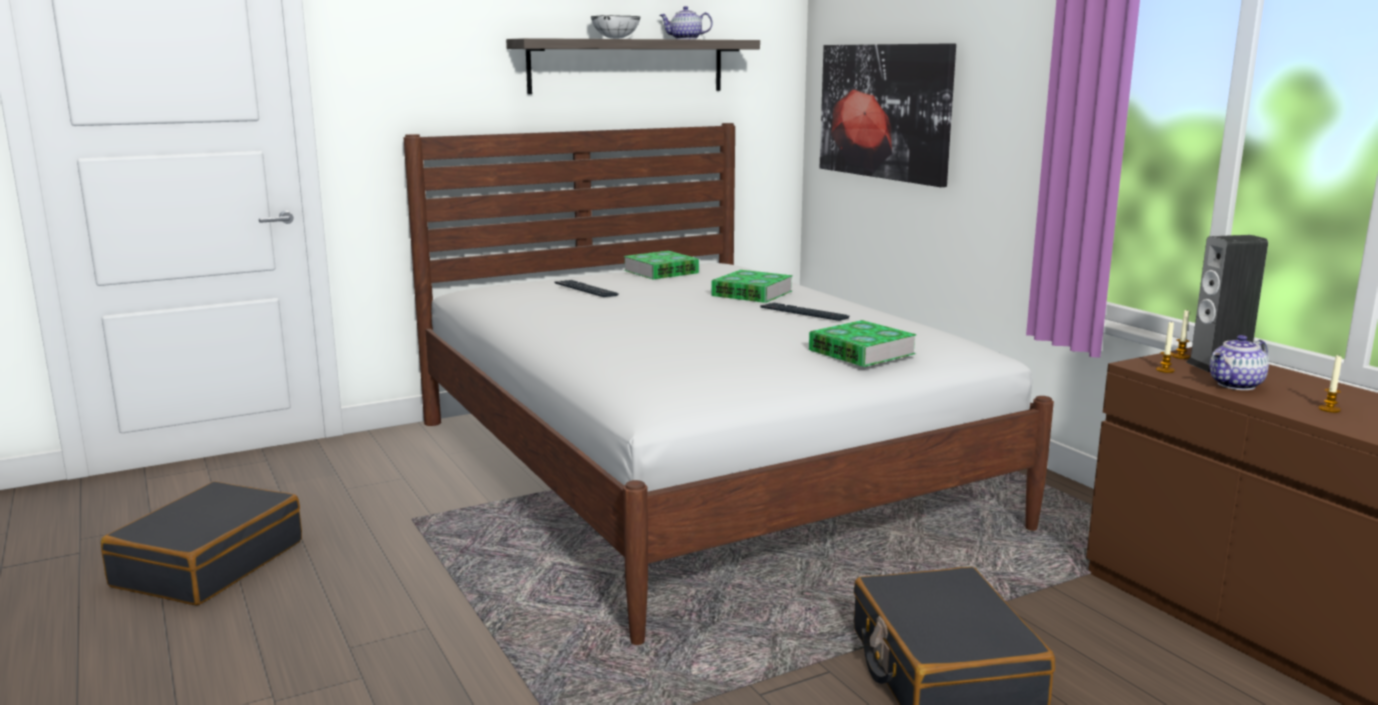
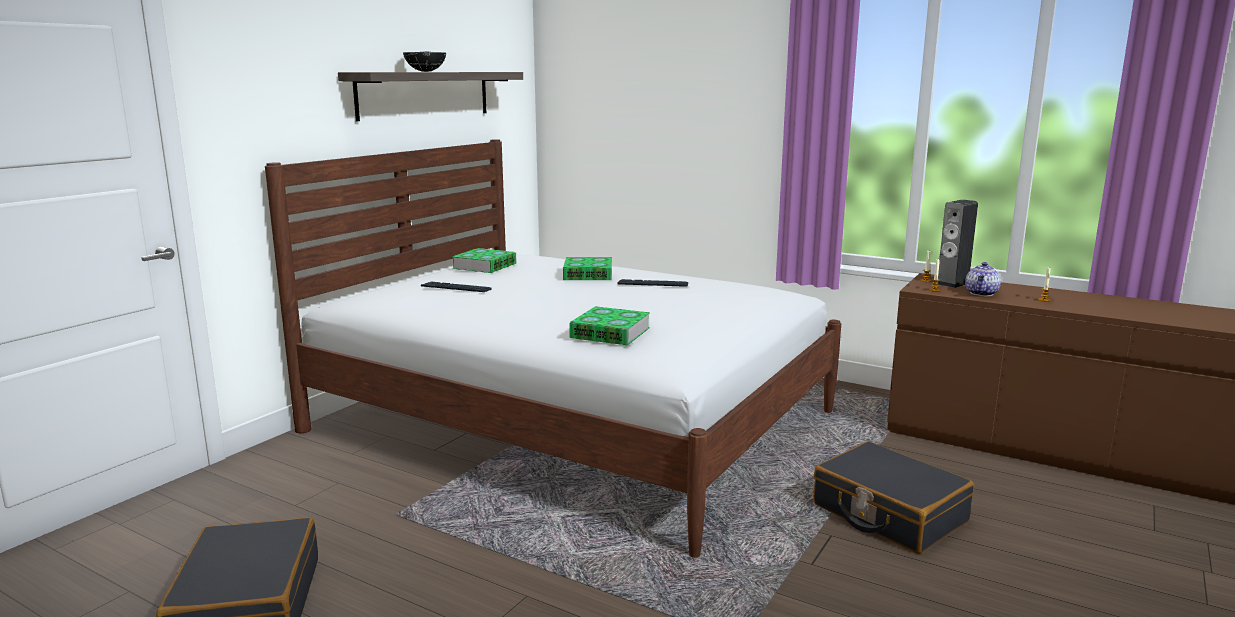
camera: 30 degrees left, 0 degrees up
white bowl [591,15,640,39] -> black bowl [403,52,446,72]
teapot [659,6,713,40] -> none
book [809,320,917,367] -> book moved to [569,306,650,345]
picture [820,43,956,187] -> none

